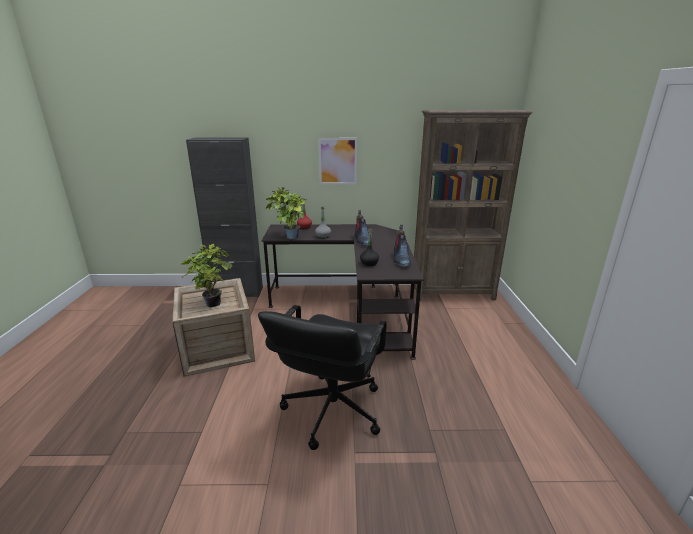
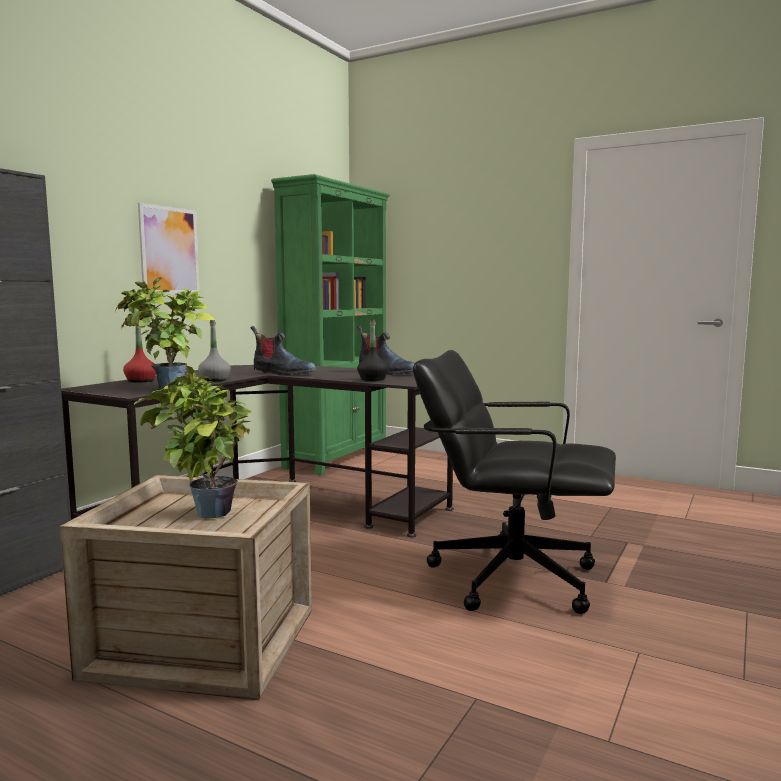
camera: 60 degrees left, 15 degrees down
black office chair [258,305,387,450] -> black office chair turned 150 degrees clockwise [413,350,616,614]
brown bookcase [414,110,533,301] -> green bookcase [271,174,390,475]

